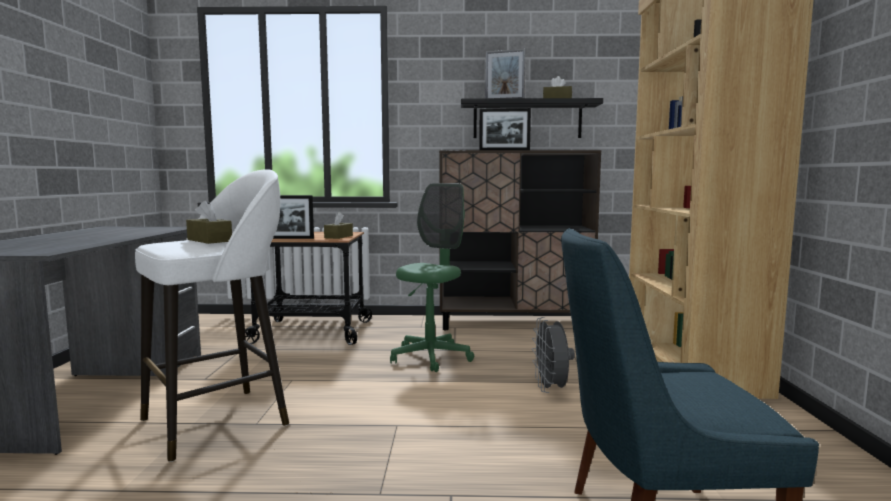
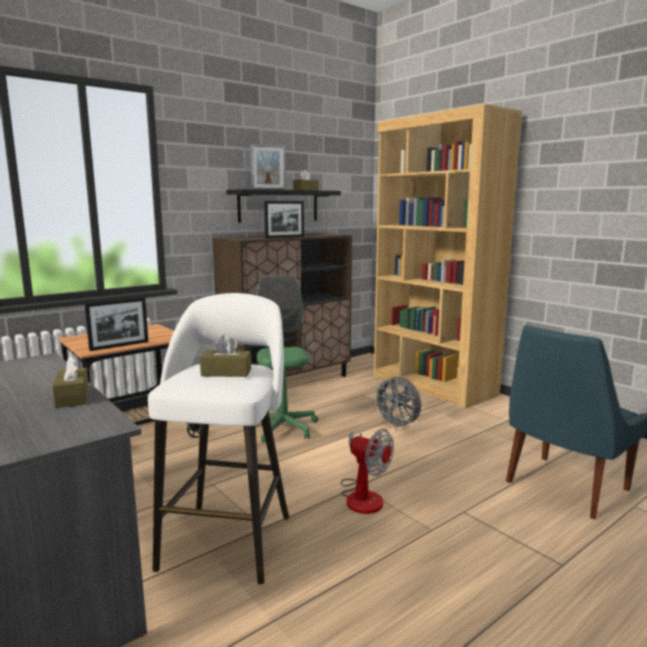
camera: 40 degrees left, 5 degrees up
brown tissue box [324,212,353,239] -> brown tissue box moved to [52,355,89,408]
none -> fan [341,429,394,514]

